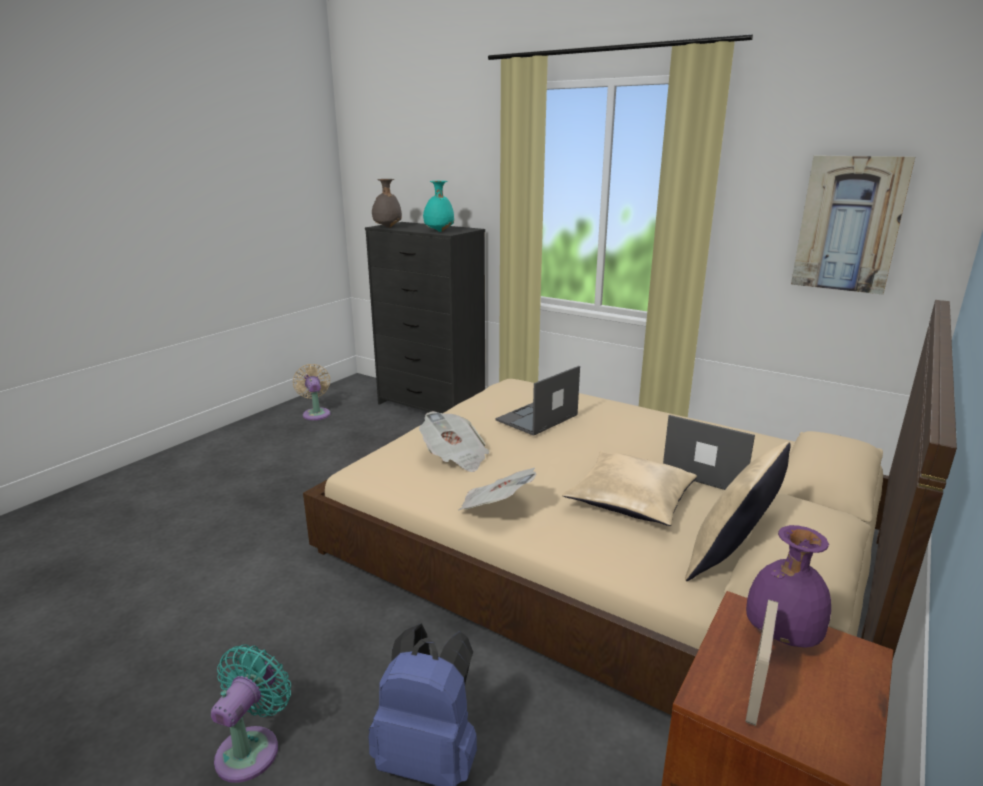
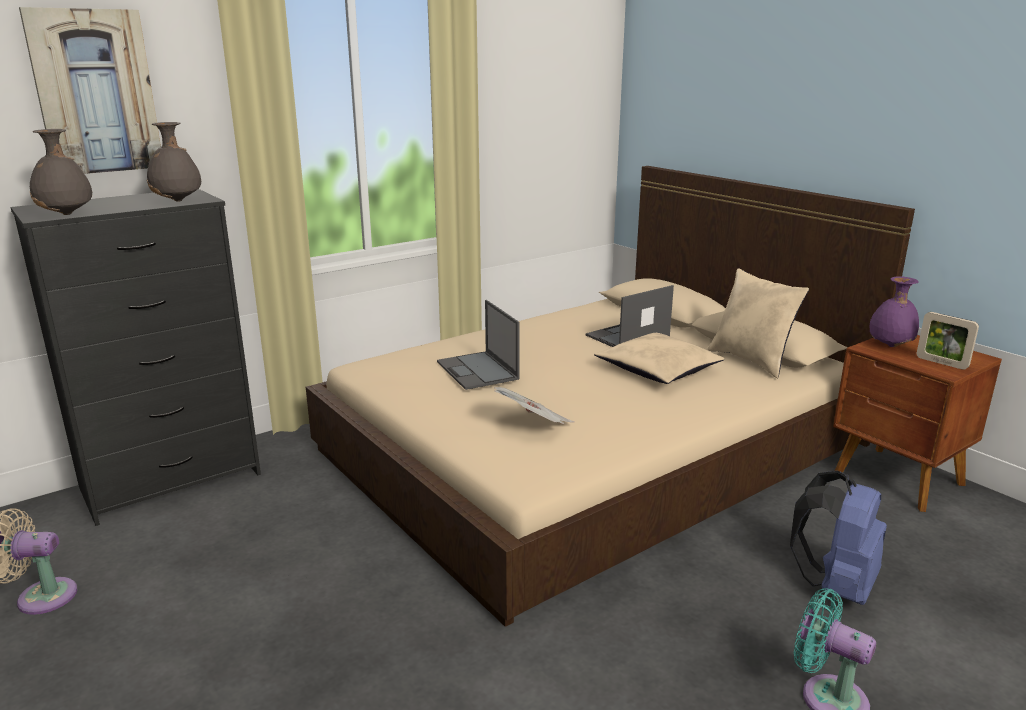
camera: 70 degrees left, 0 degrees up
turquoise vase [423,181,454,232] -> grey vase [147,122,201,202]
newspaper [458,468,536,510] -> none
picture [791,155,915,294] -> picture moved to [19,7,161,174]

